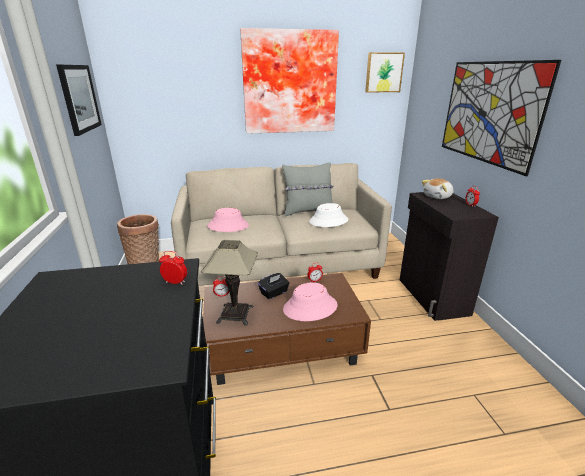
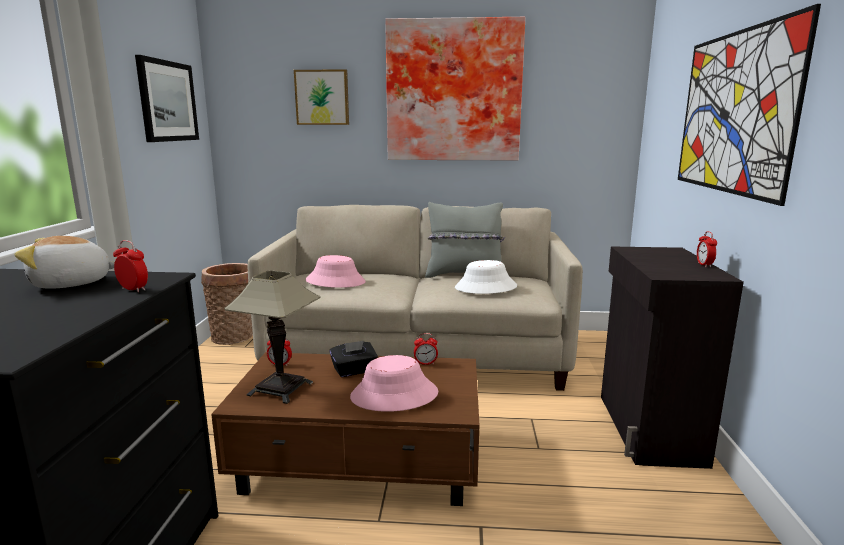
camera: 15 degrees right, 10 degrees down
picture [365,52,405,93] -> picture moved to [294,69,349,125]
plush toy [422,178,454,199] -> plush toy moved to [15,236,115,289]

